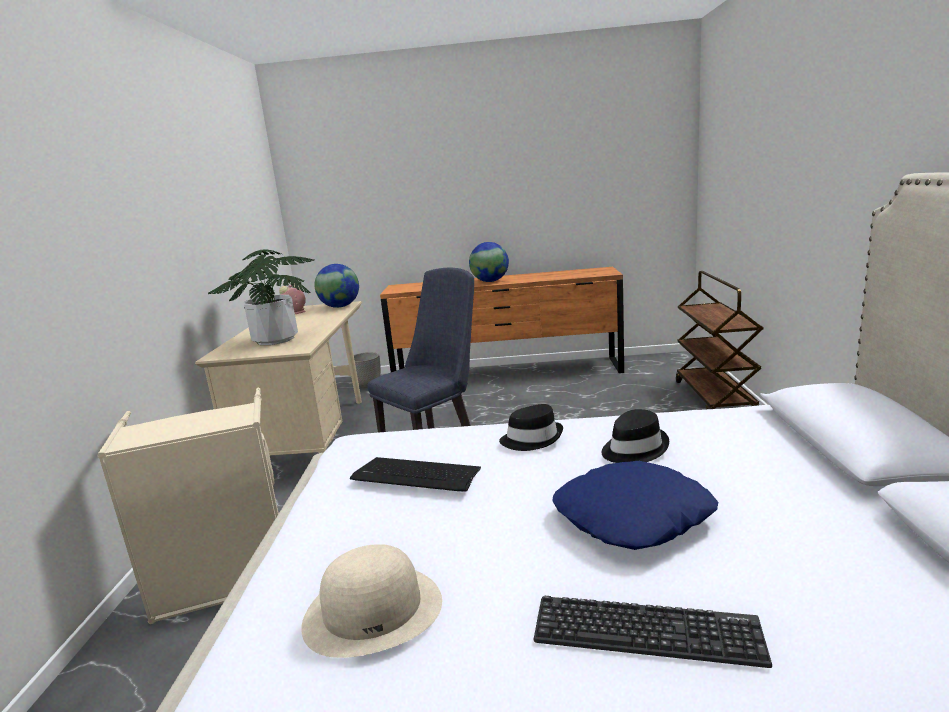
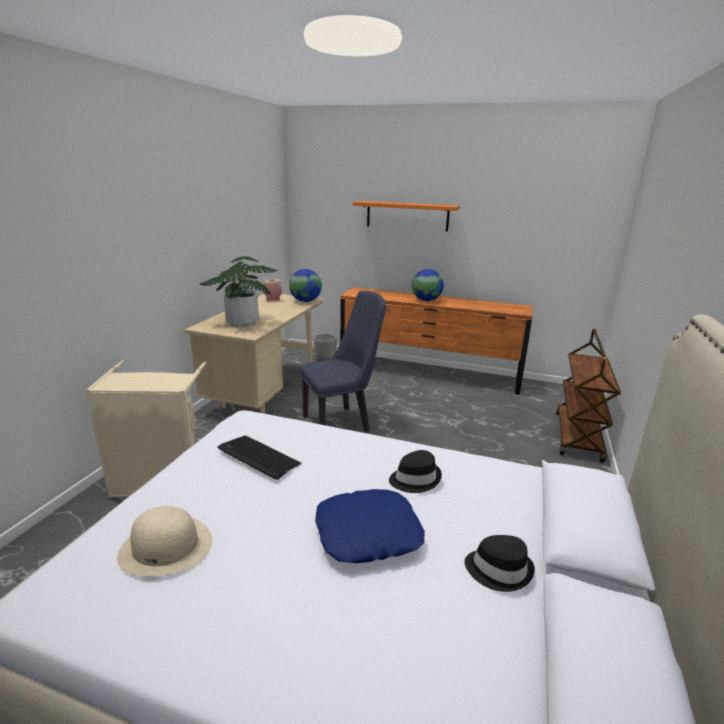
camera: 15 degrees right, 5 degrees up
black hat [499,404,563,451] -> black hat moved to [465,535,535,592]
keyboard [534,596,772,668] -> none
none -> orange shelf [353,201,460,232]

